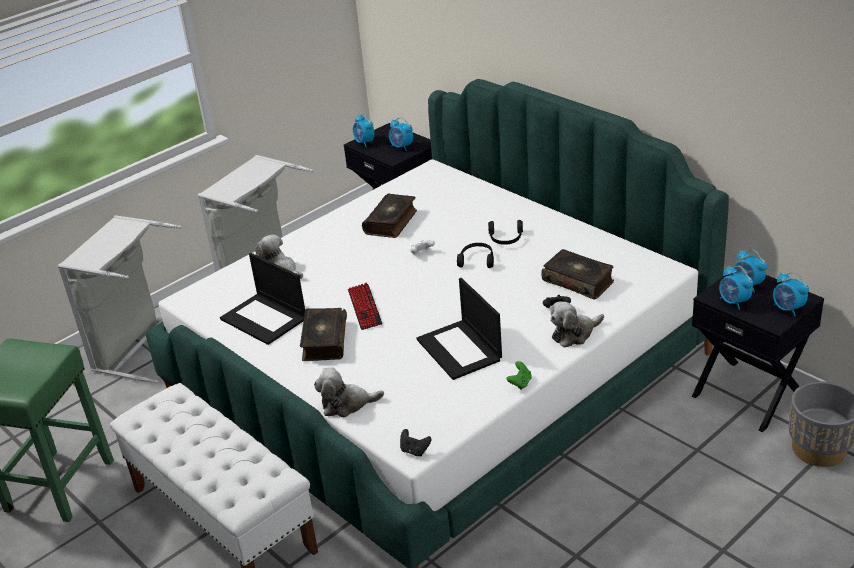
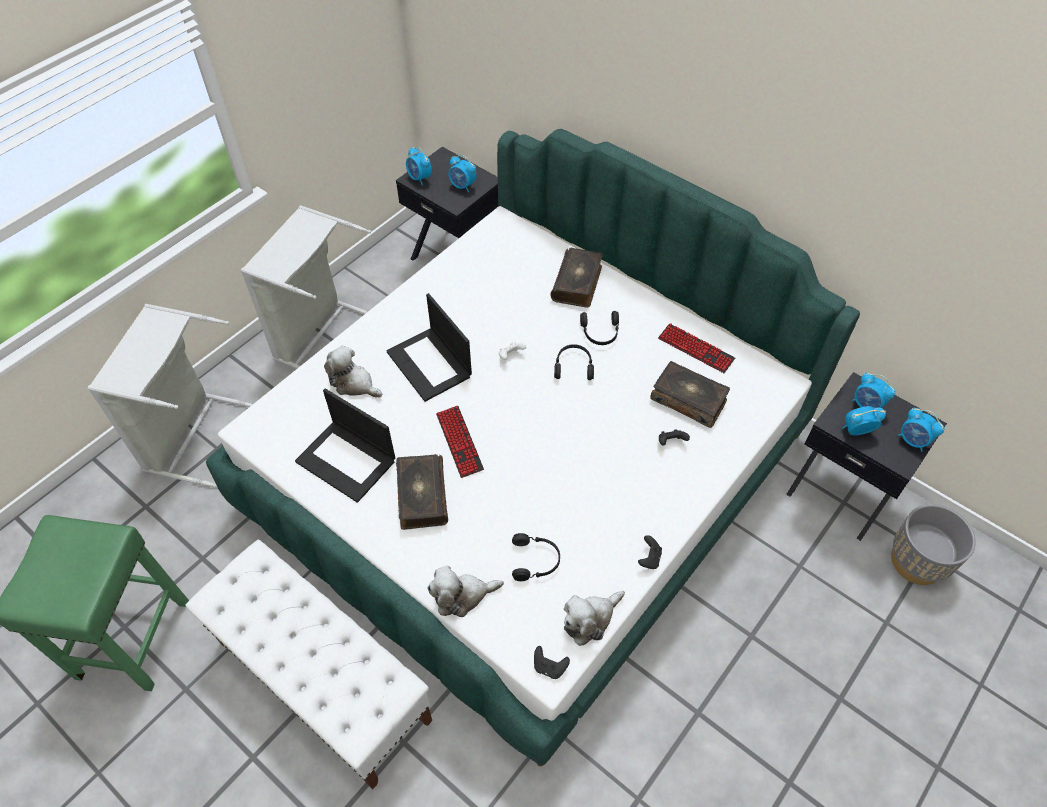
camera: 10 degrees left, 20 degrees up
book [362,193,417,238] -> book moved to [551,248,603,308]
laptop [417,278,502,380] -> laptop moved to [386,293,472,402]
green game controller [506,361,532,390] -> black game controller [638,535,662,569]
plush toy [550,302,604,348] -> plush toy moved to [564,591,625,646]
alarm clock [719,266,753,310] -> alarm clock turned 120 degrees clockwise [842,406,886,435]
none -> black headphones [512,533,560,581]
none -> keyboard [658,323,735,373]

